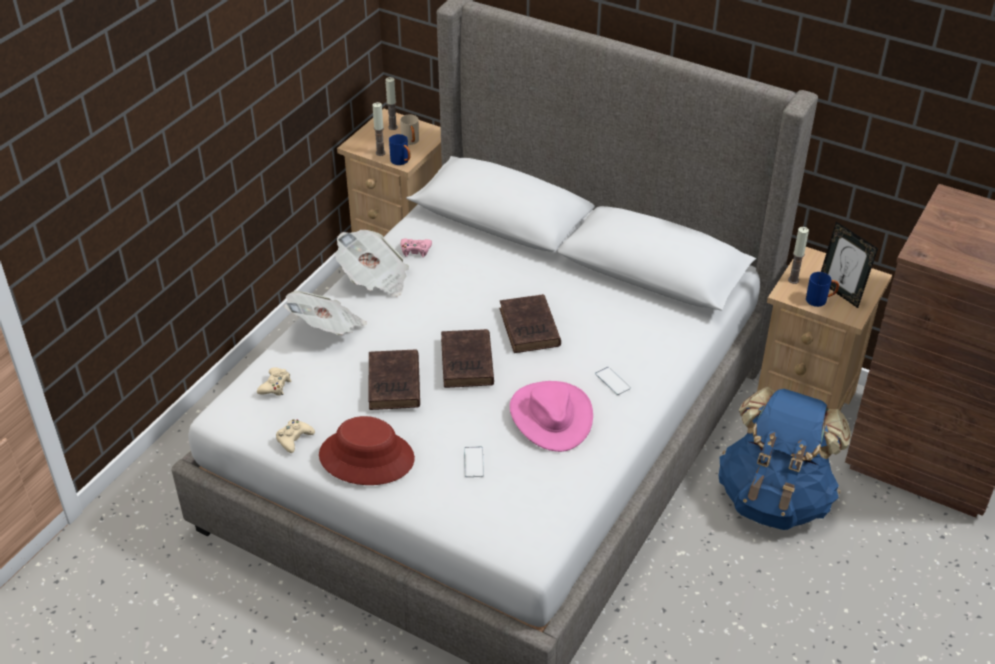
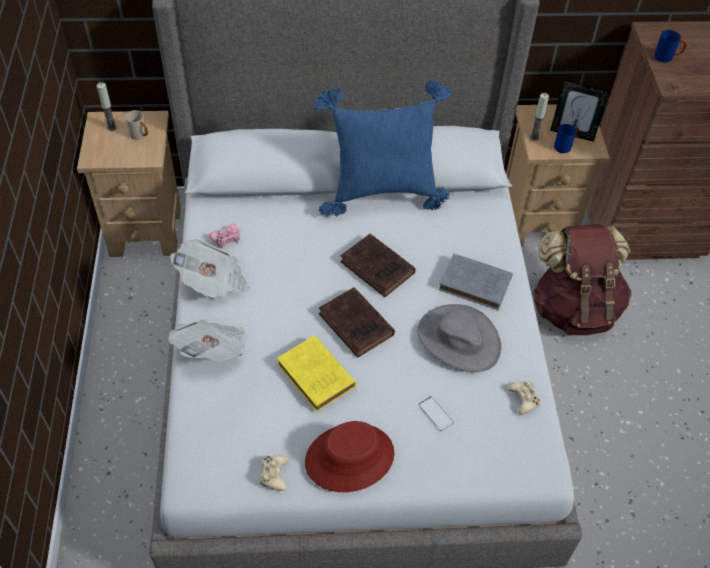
camera: 35 degrees left, 10 degrees up
beige game controller [257,367,291,396] -> beige game controller moved to [508,381,541,415]
brown book [369,349,420,410] -> yellow book [277,336,356,412]
candle [373,102,385,156] -> none
blue mug [389,134,411,165] -> blue mug moved to [654,30,687,63]
pink hat [510,381,593,452] -> grey hat [417,304,501,373]
phone [595,367,631,395] -> grey book [439,253,513,310]
blue backpack [718,387,851,530] -> brown backpack [532,224,631,335]
none -> blue pillow [314,79,452,217]

